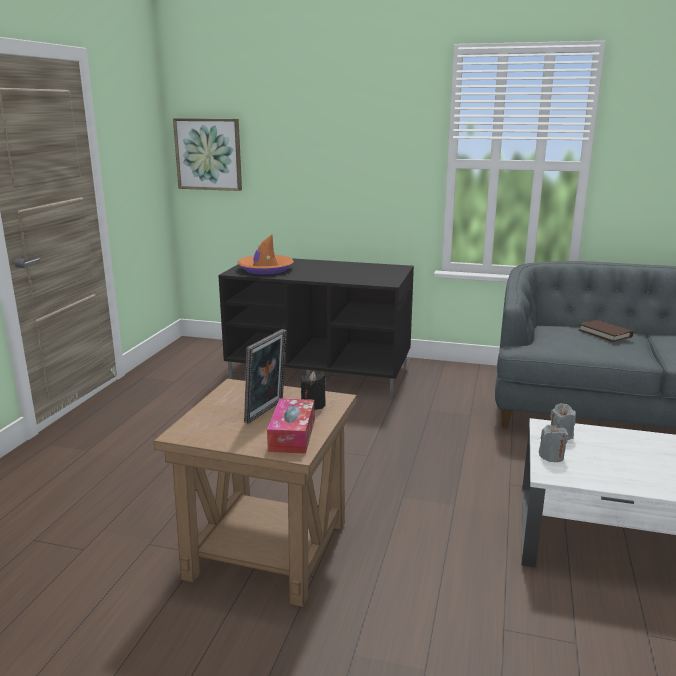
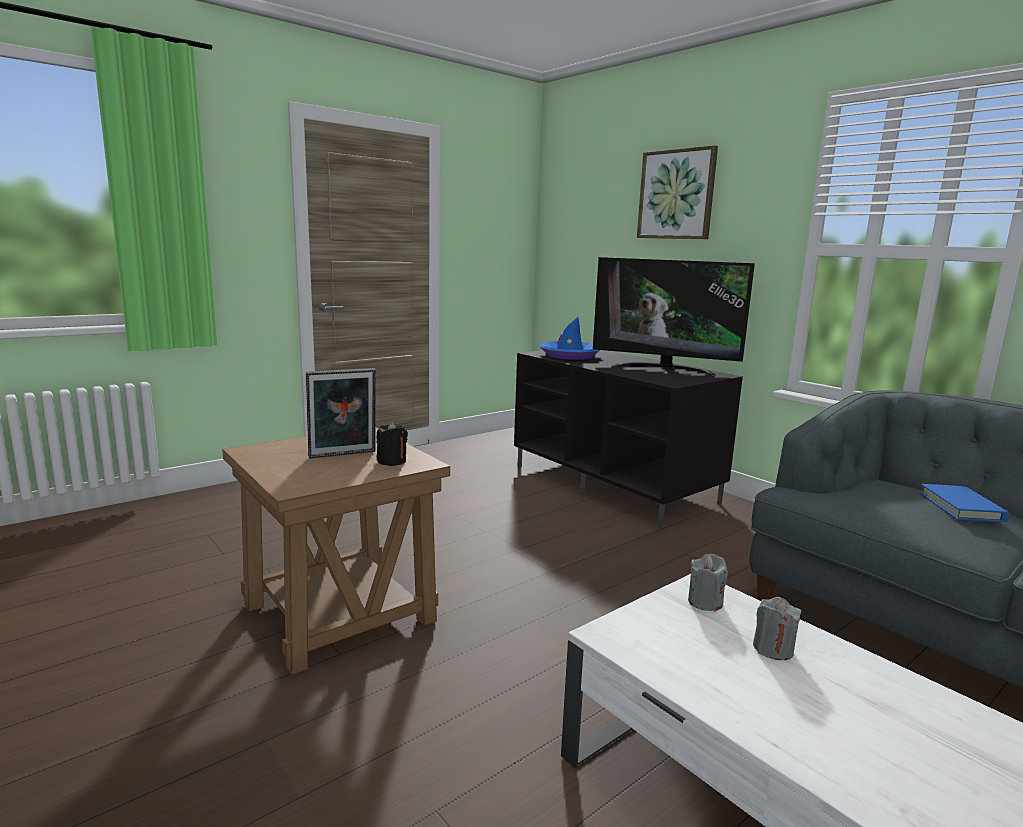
camera: 35 degrees right, 5 degrees down
picture [173,118,242,191] -> picture moved to [637,145,718,239]
orange hat [238,235,294,275] -> blue hat [540,317,600,360]
tissue box [267,398,315,454] -> none
grey candle [539,425,568,462] -> grey candle moved to [753,597,801,660]
brown book [578,320,633,342] -> blue book [920,484,1010,522]
none -> television [593,257,755,376]

